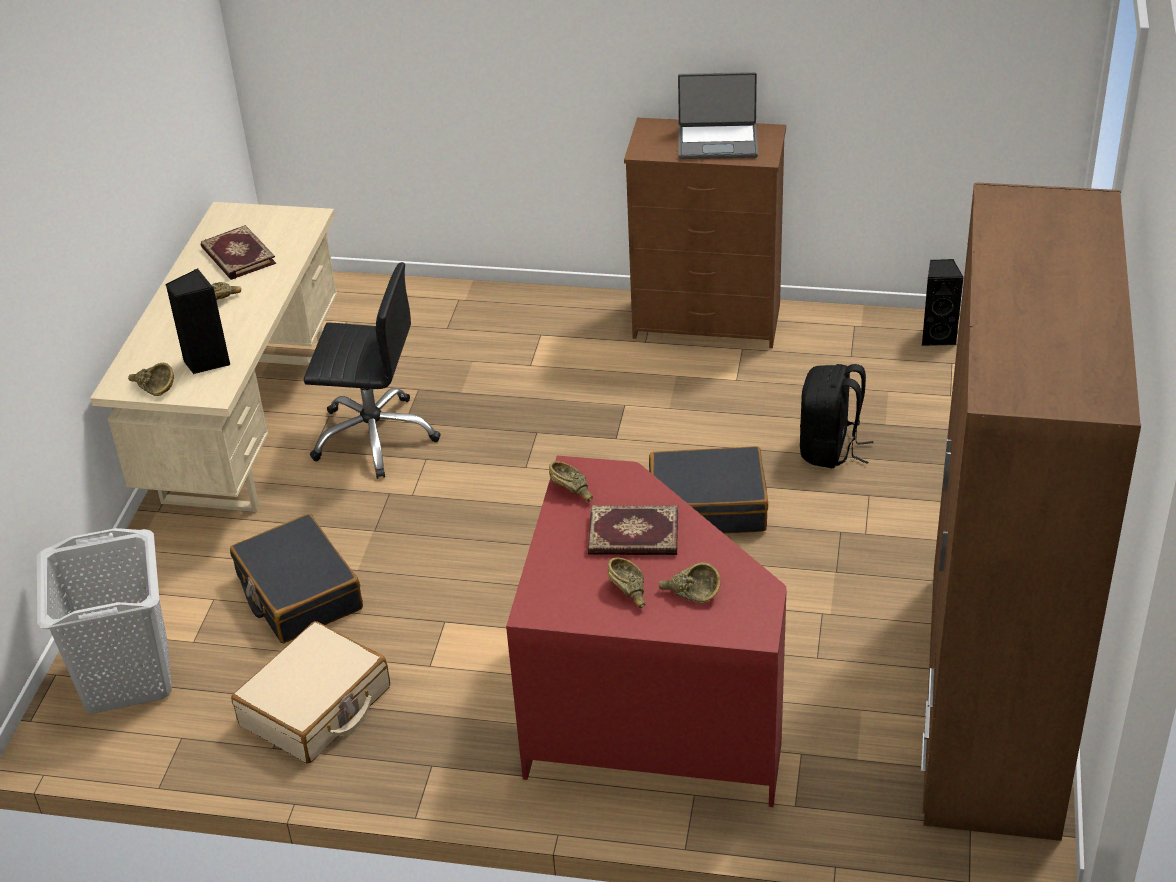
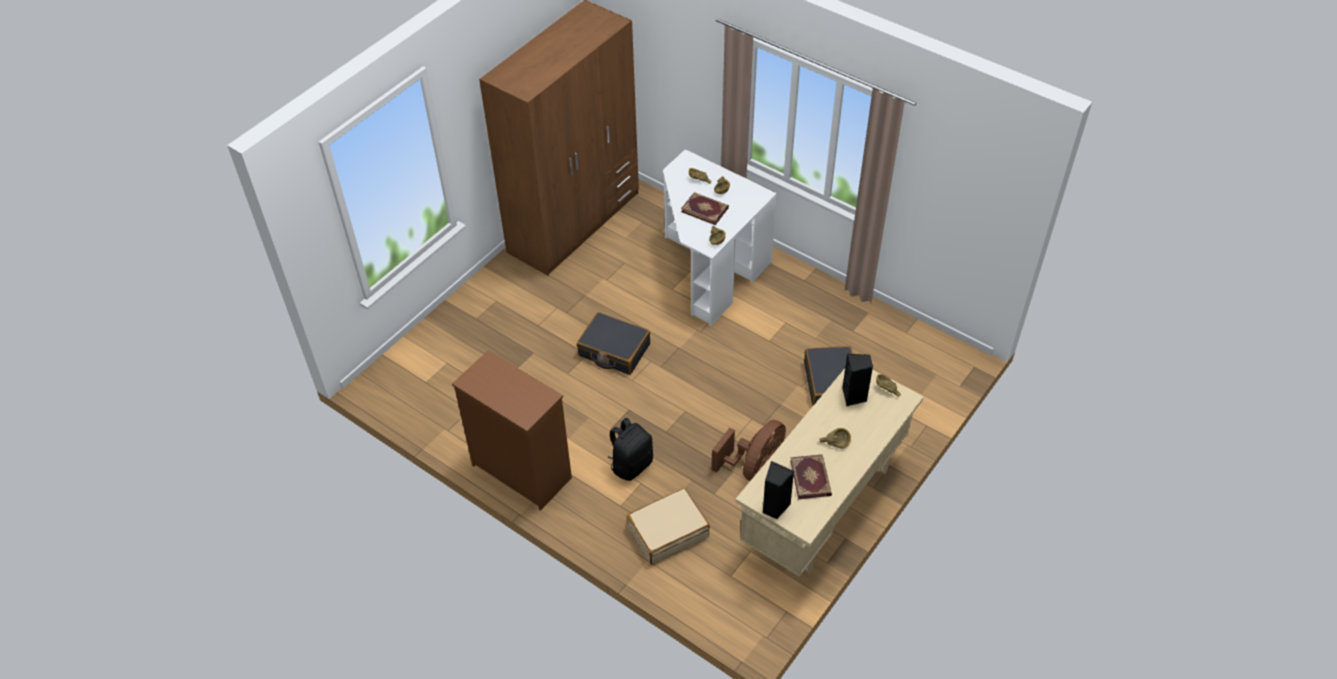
camera: 155 degrees left, 10 degrees up
grey laundry basket [37,528,172,713] -> none
beige suitcase [231,621,390,763] -> beige suitcase moved to [627,488,710,565]
black office chair [304,262,441,479] -> brown fan [711,420,786,481]
red desk [506,456,787,807] -> white desk [663,149,777,326]
laptop [678,72,758,159] -> none
black backpack [800,364,873,468] -> black backpack moved to [607,418,653,481]
black speaker [922,259,964,346] -> black speaker moved to [762,461,794,519]

